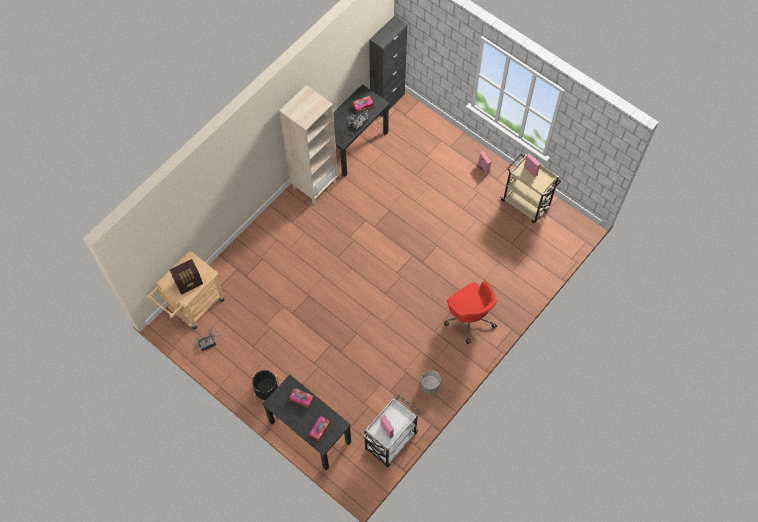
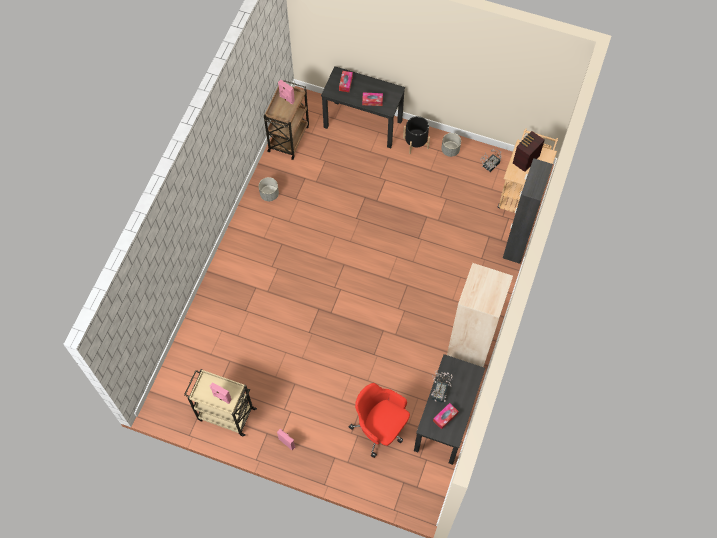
camera: 160 degrees right, 0 degrees up
white cart [363,395,419,467] -> brown cart [264,80,309,160]
black cabinet [369,16,407,117] -> black cabinet moved to [503,158,553,264]
red office chair [444,281,497,344] -> red office chair moved to [349,383,410,458]
none -> grey planter [441,133,461,157]

